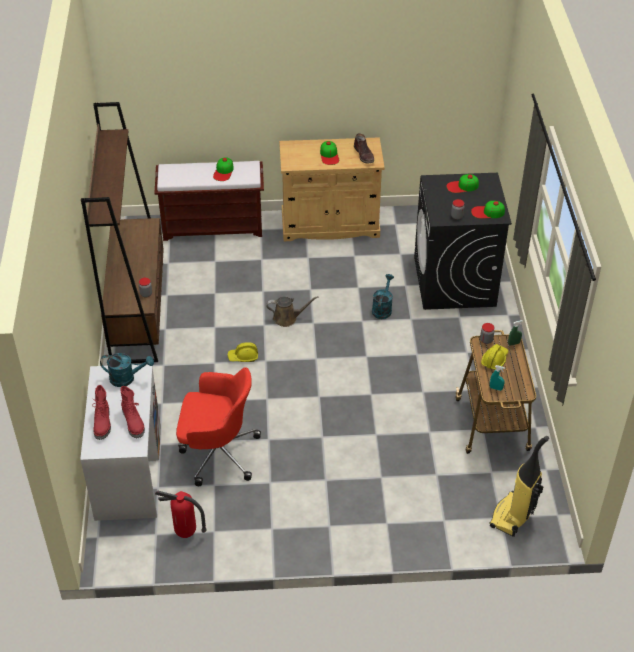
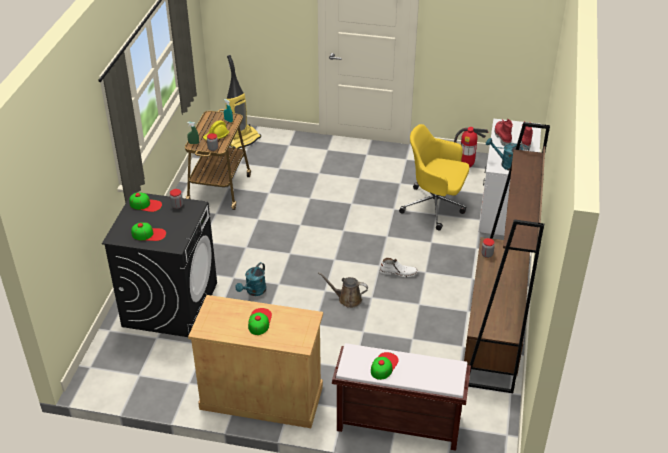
camera: 165 degrees left, 5 degrees down
red office chair [176,367,261,486] -> yellow office chair [399,124,469,230]
yellow hard hat [227,342,258,362] -> white boot [379,258,418,277]
brown boot [354,133,374,163] -> none

